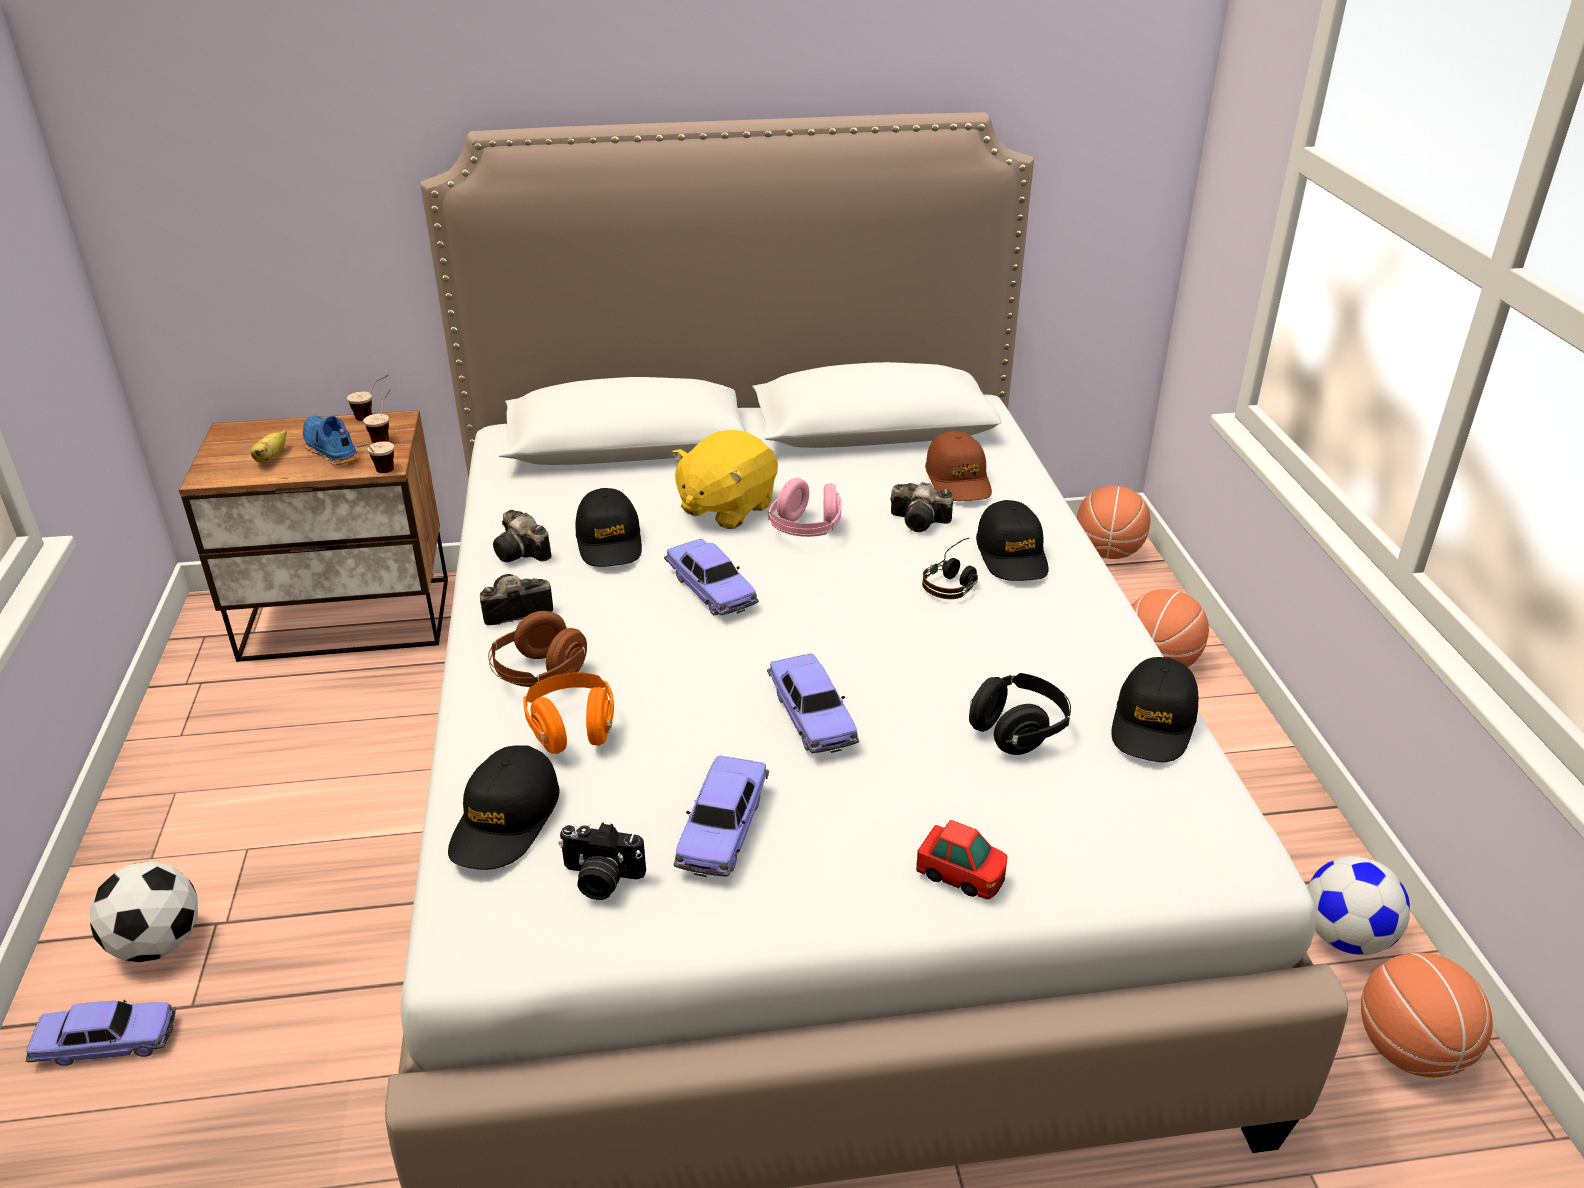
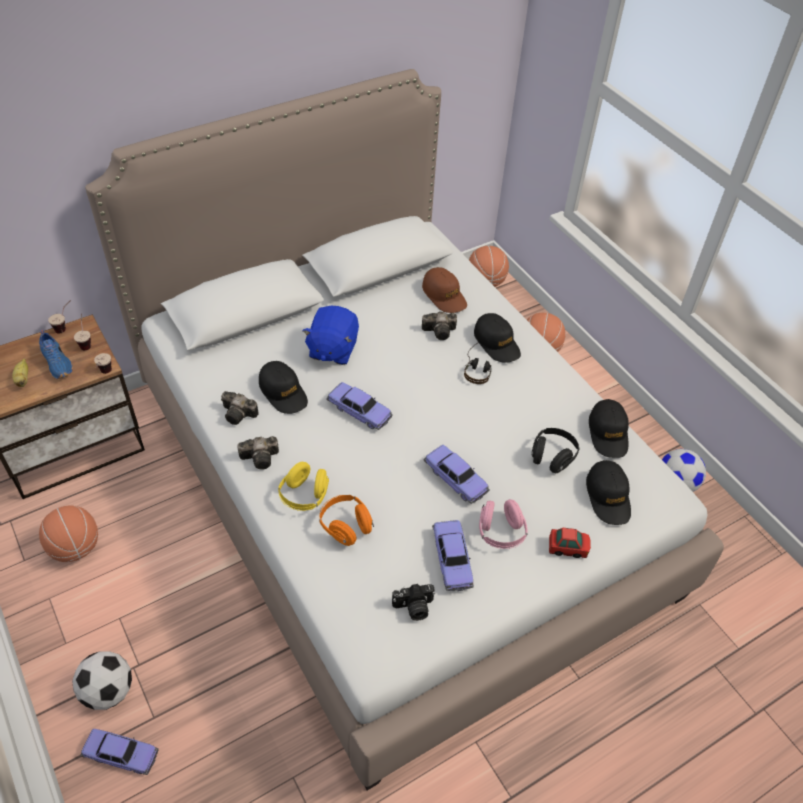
camera: 25 degrees left, 15 degrees up
toy car [26,1000,176,1066] -> toy car turned 45 degrees clockwise [80,729,159,775]
blue shoe [303,415,359,465] -> blue shoe turned 150 degrees counterclockwise [39,329,73,379]
black cap [448,745,559,870] -> black cap moved to [586,460,631,525]
camera [480,574,553,625] -> camera turned 150 degrees counterclockwise [238,436,279,470]
brown headphones [488,611,587,687] -> yellow headphones [278,462,329,511]
yellow plush toy [672,430,778,529] -> blue plush toy [302,306,359,365]
pink headphones [768,478,841,537] -> pink headphones moved to [479,499,528,549]
basketball [1361,953,1493,1077] -> basketball moved to [39,505,98,562]

